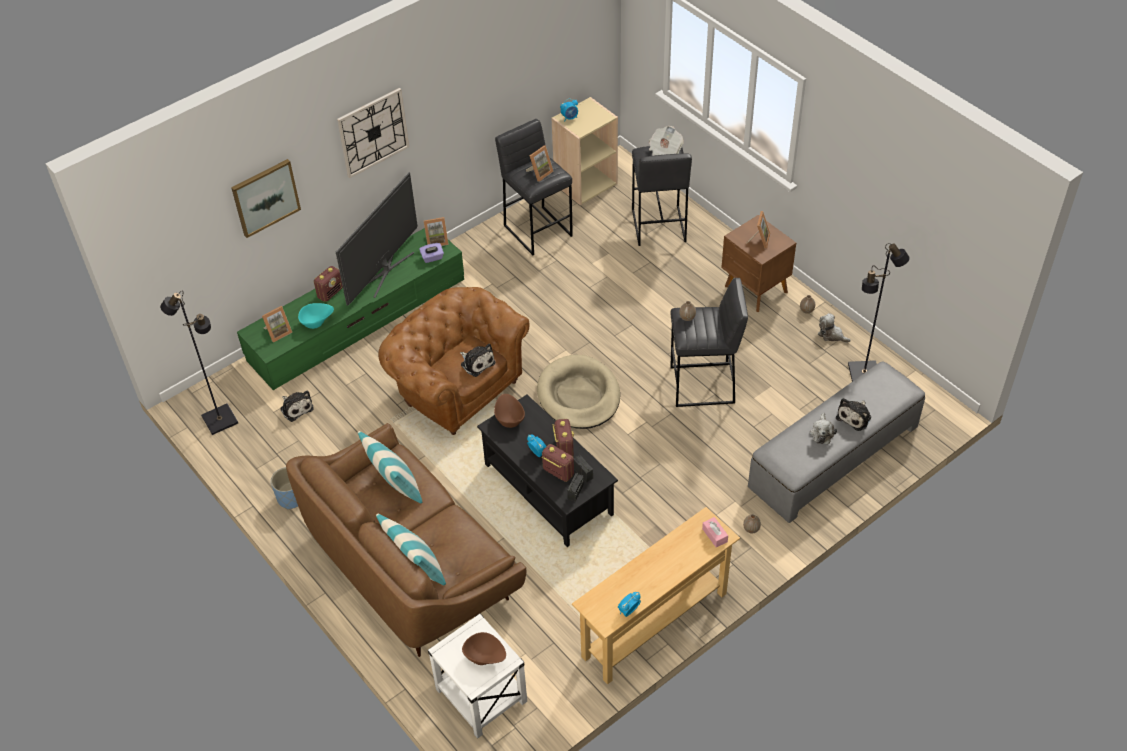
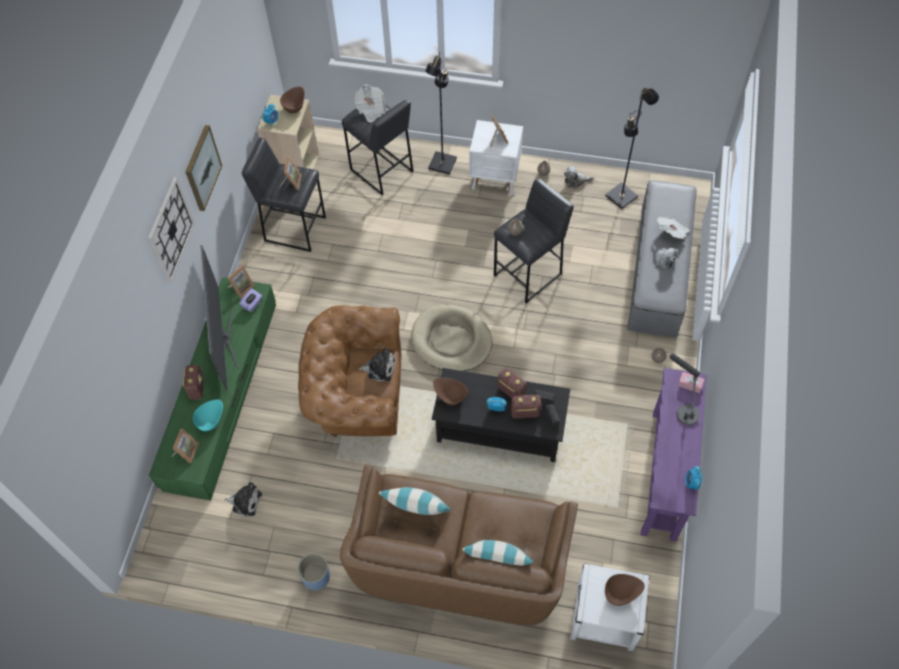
camera: 40 degrees left, 10 degrees up
black floor lamp [160,291,238,435] -> black floor lamp moved to [425,52,457,174]
picture [231,159,301,238] -> picture moved to [185,125,222,211]
beige console table [572,507,740,684] -> purple console table [641,368,707,542]
brown nightstand [722,215,796,312] -> white nightstand [469,120,523,195]
plush toy [836,398,871,431] -> newspaper [657,217,690,239]
none -> brown bowl [280,86,305,114]
none -> table lamp [670,354,700,425]

